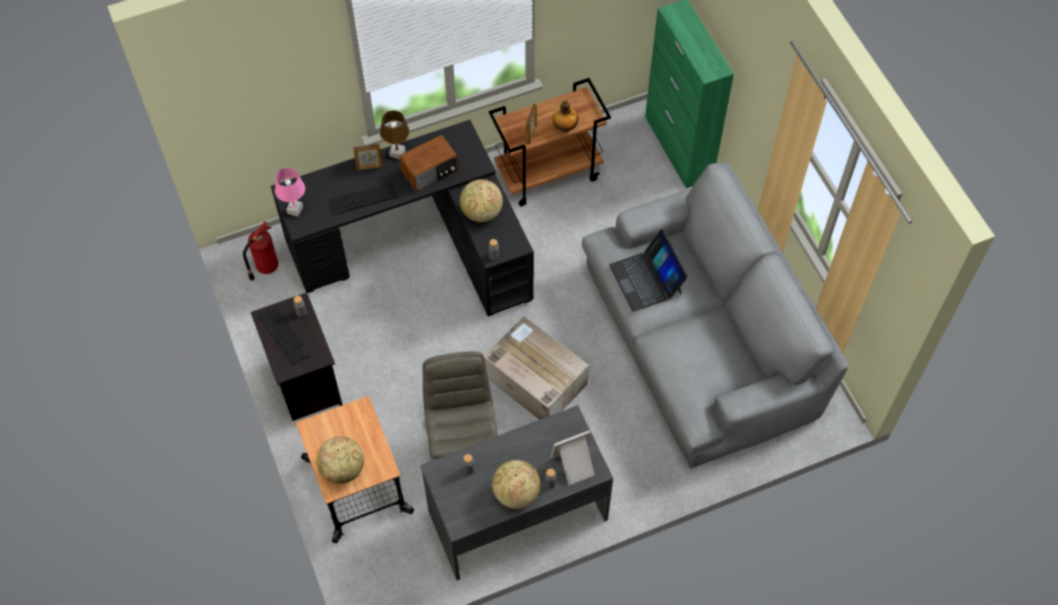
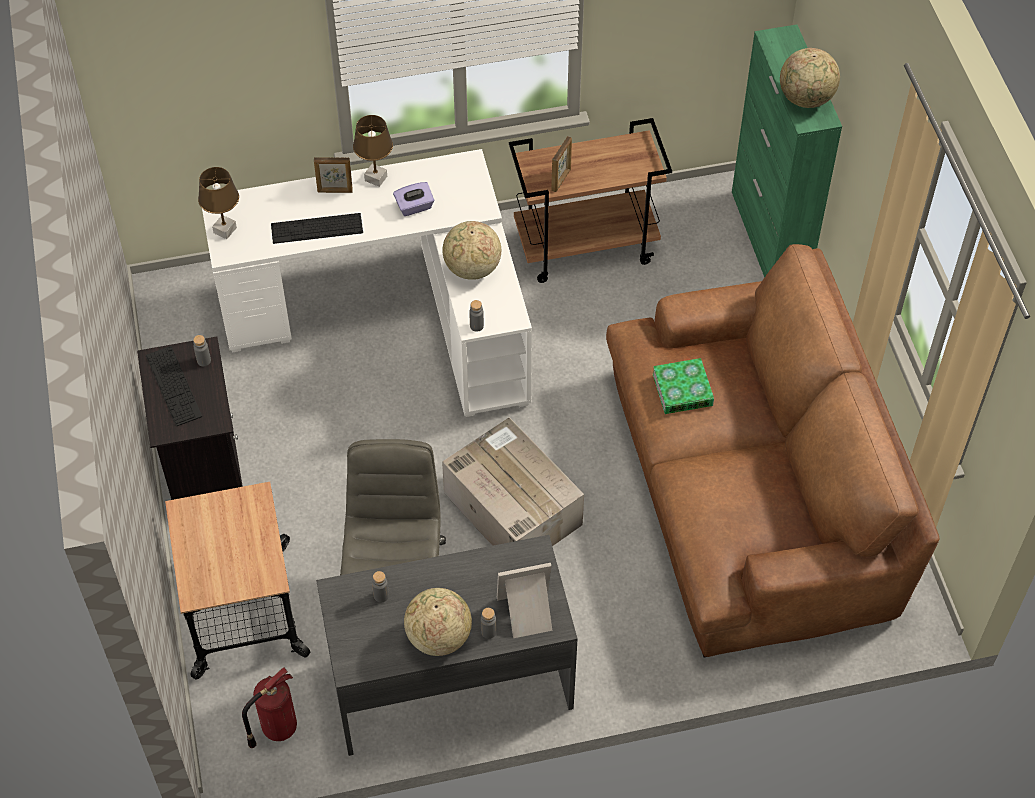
camera: 10 degrees right, 5 degrees down
fire extinguisher [243,221,278,281] -> fire extinguisher moved to [242,667,297,748]
black desk [271,120,534,317] -> white desk [202,149,532,417]
pink table lamp [275,168,305,217] -> brown table lamp [198,167,239,239]
globe [317,436,364,484] -> globe moved to [780,48,840,108]
radio [399,135,459,192] -> purple tissue box [393,182,434,216]
bottle [553,100,579,132] -> none
grey sofa [582,162,849,468] -> brown sofa [606,244,940,658]
laptop [609,229,688,312] -> book [653,358,714,414]

